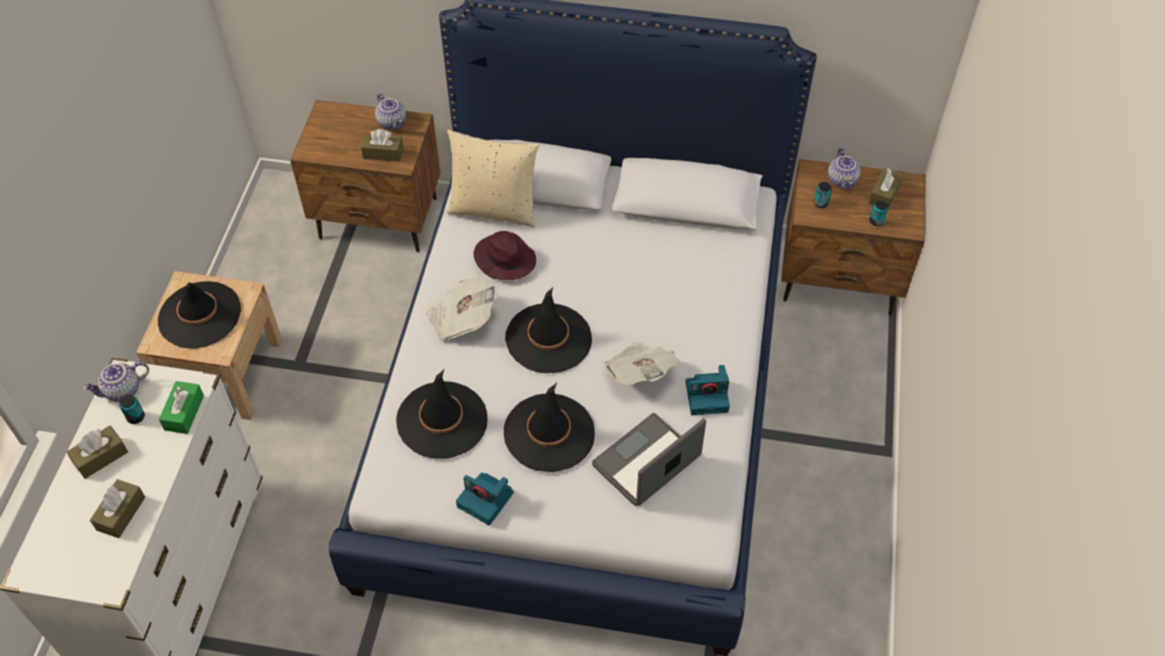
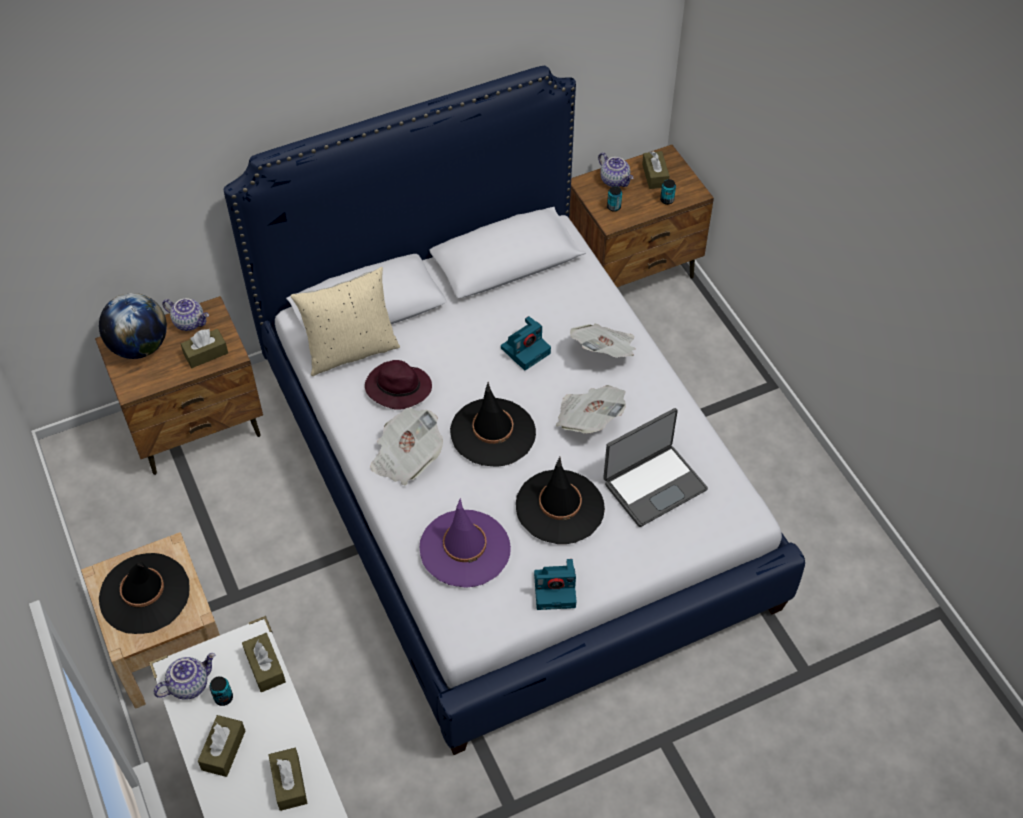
camera: 35 degrees left, 0 degrees up
teapot [82,362,149,402] -> teapot turned 150 degrees counterclockwise [154,653,215,700]
green tissue box [159,381,204,434] -> brown tissue box [242,633,286,692]
black hat [396,370,488,459] -> purple hat [420,498,511,588]
laptop [592,413,706,506] -> laptop turned 135 degrees counterclockwise [603,408,708,527]
camera [686,365,730,415] -> camera moved to [501,316,551,370]
none -> globe [99,293,167,359]
none -> newspaper [570,323,635,358]

